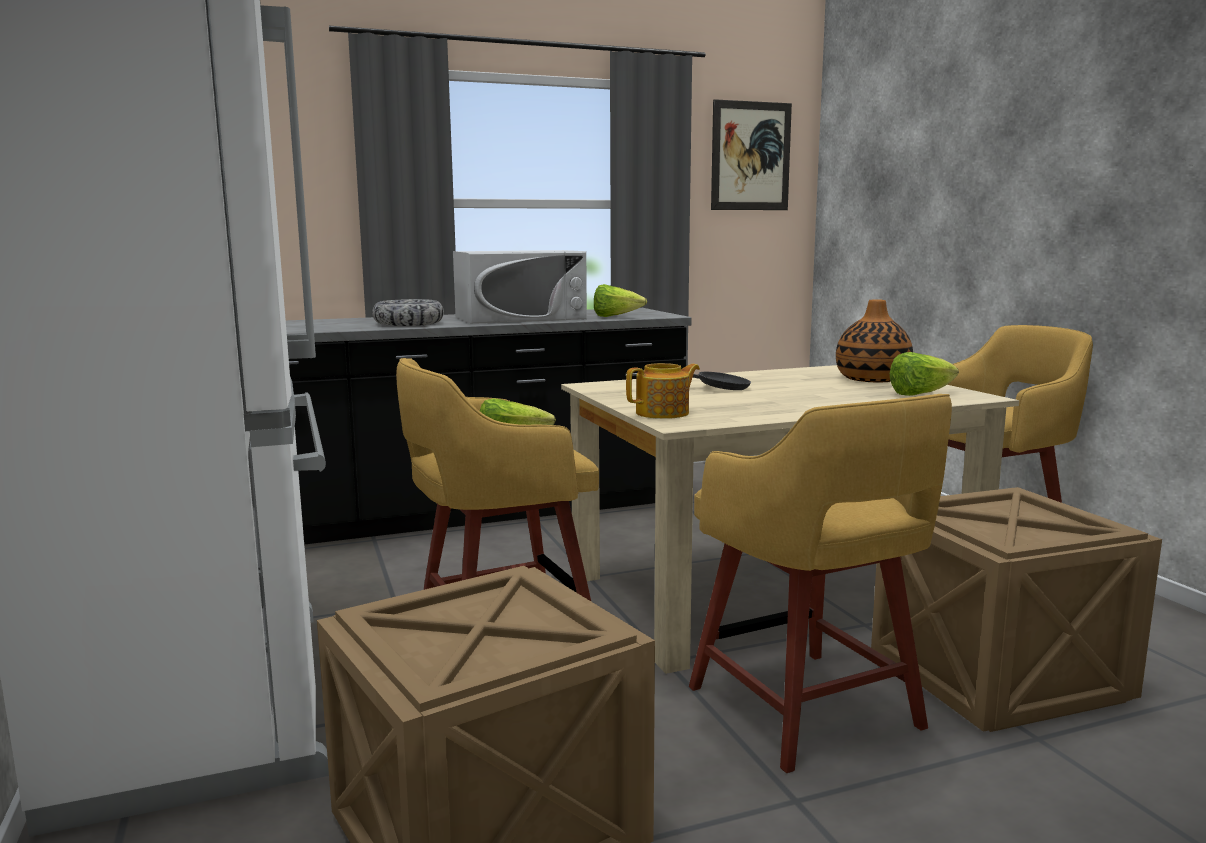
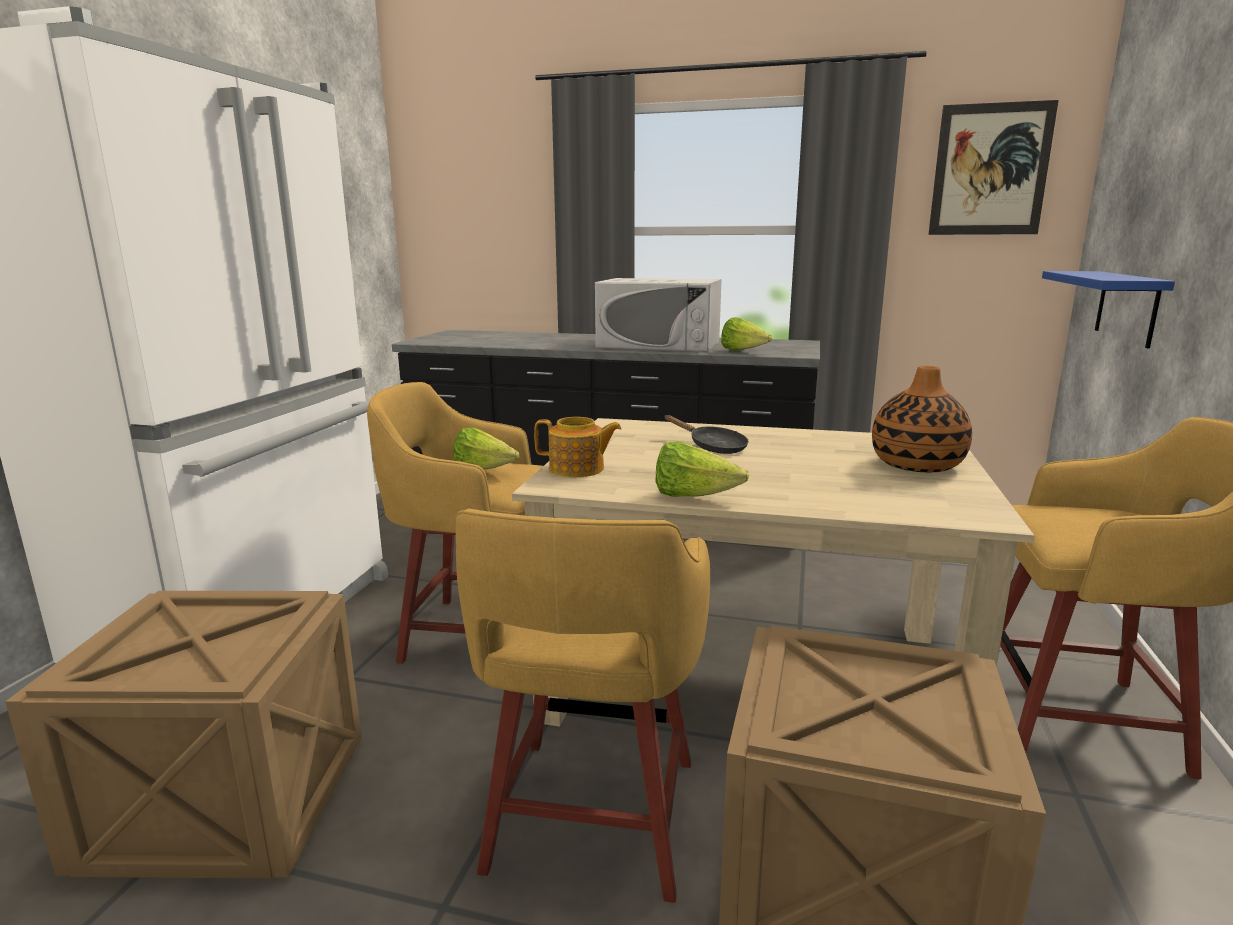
camera: 35 degrees right, 5 degrees up
bowl [372,299,444,326] -> none
lettuce [890,352,959,396] -> lettuce moved to [656,441,749,497]
none -> blue shelf [1042,271,1175,348]

